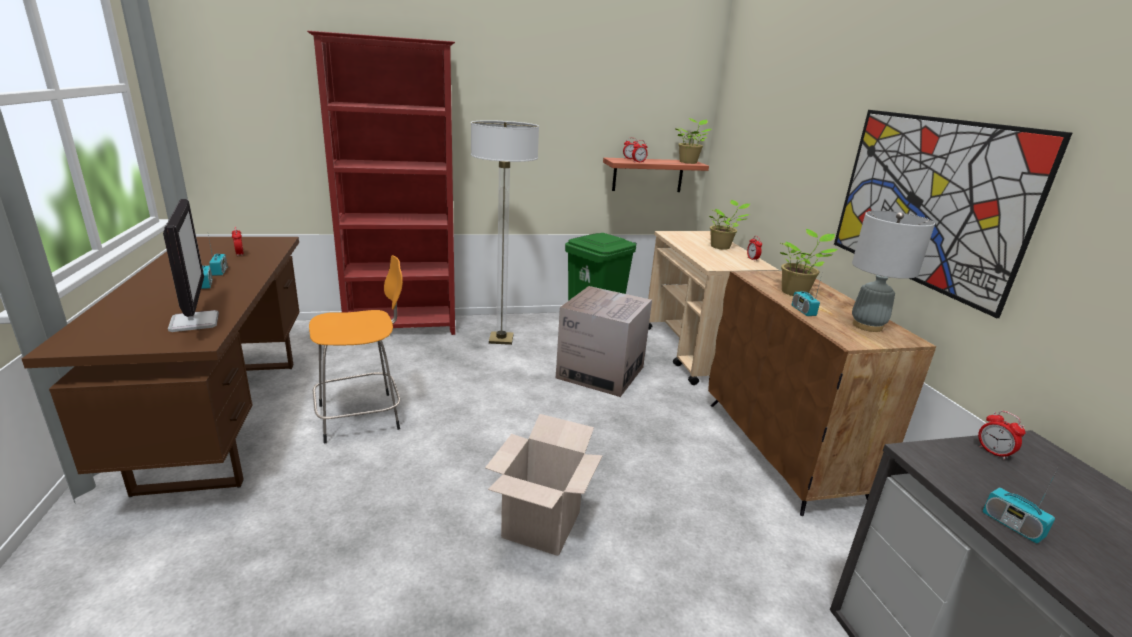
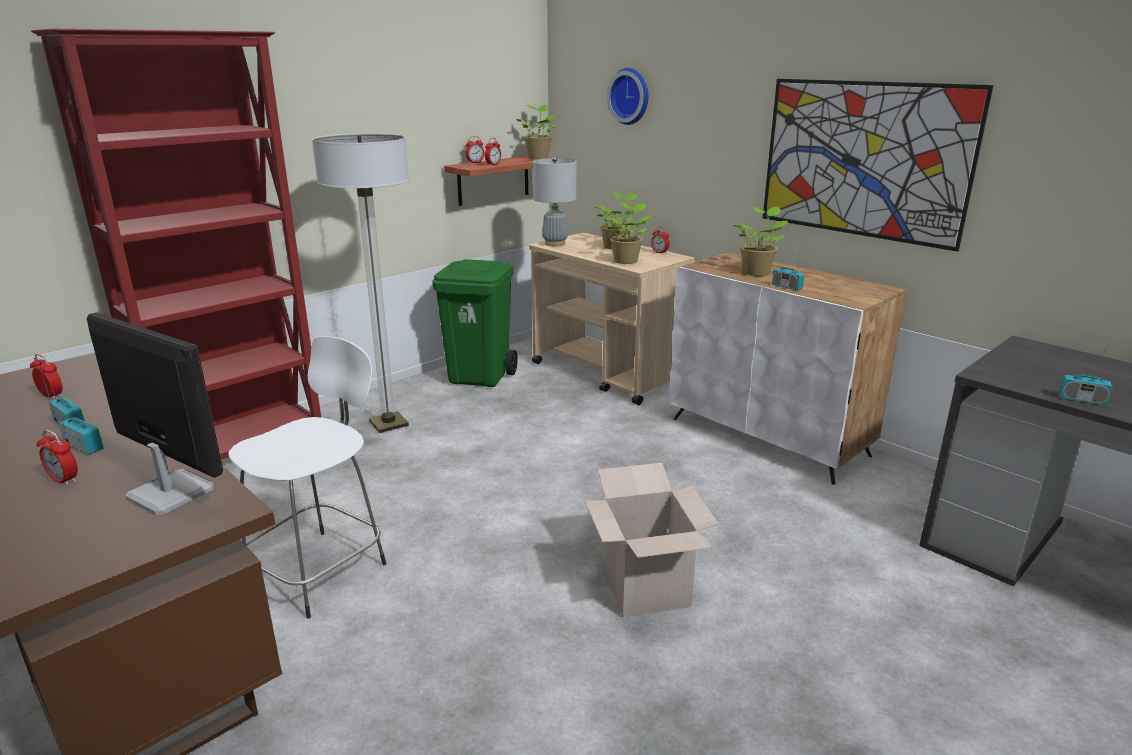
camera: 30 degrees left, 0 degrees up
orange stool [309,255,403,444] -> white stool [228,336,386,618]
cardboard box [556,286,652,397] -> none
brown cabinet [708,271,936,516] -> white cabinet [669,252,907,485]
grey table lamp [852,211,935,332] -> grey table lamp moved to [533,157,577,246]
alarm clock [978,411,1025,460] -> alarm clock moved to [37,430,78,486]
none -> potted plant [603,203,652,264]
none -> wall clock [607,68,648,125]

